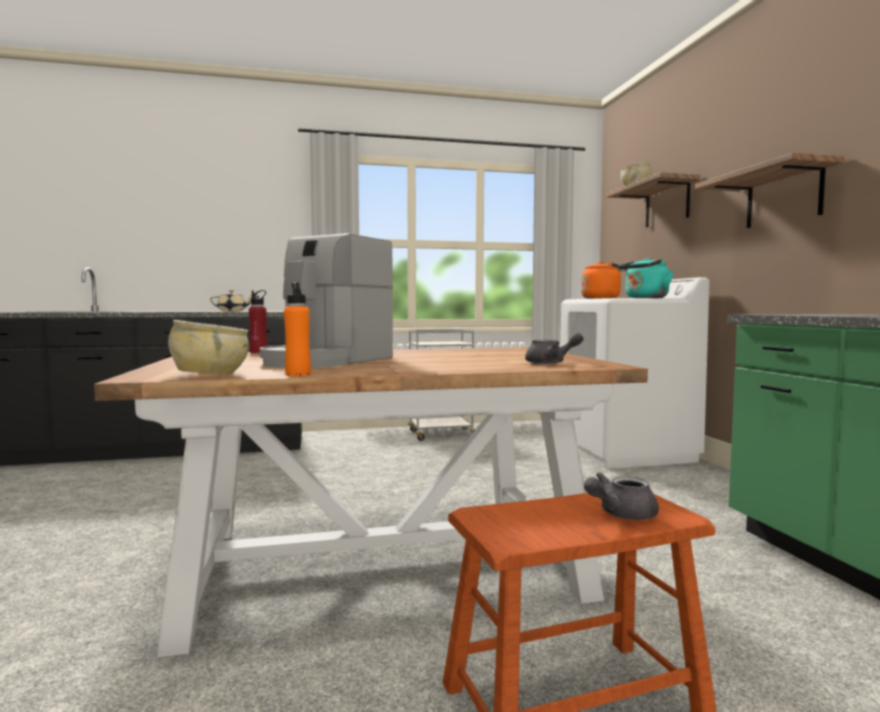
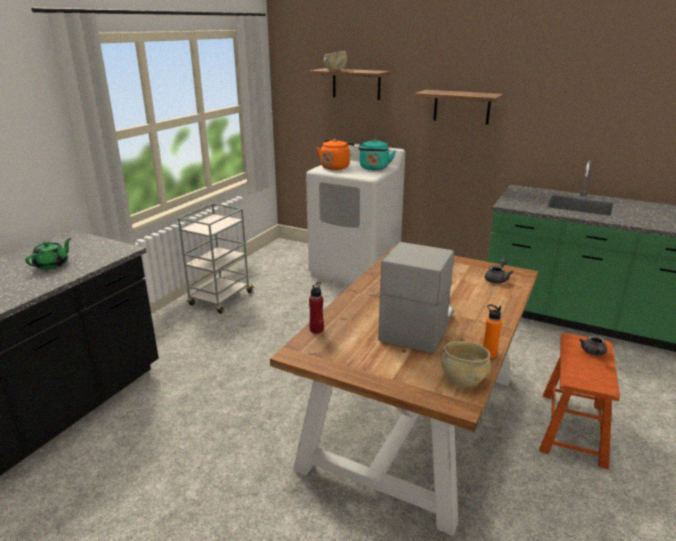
camera: 50 degrees left, 20 degrees up
beige teapot [210,290,252,311] -> green teapot [25,238,71,270]
coffee machine [260,233,393,368] -> coffee machine turned 135 degrees counterclockwise [378,242,454,354]

